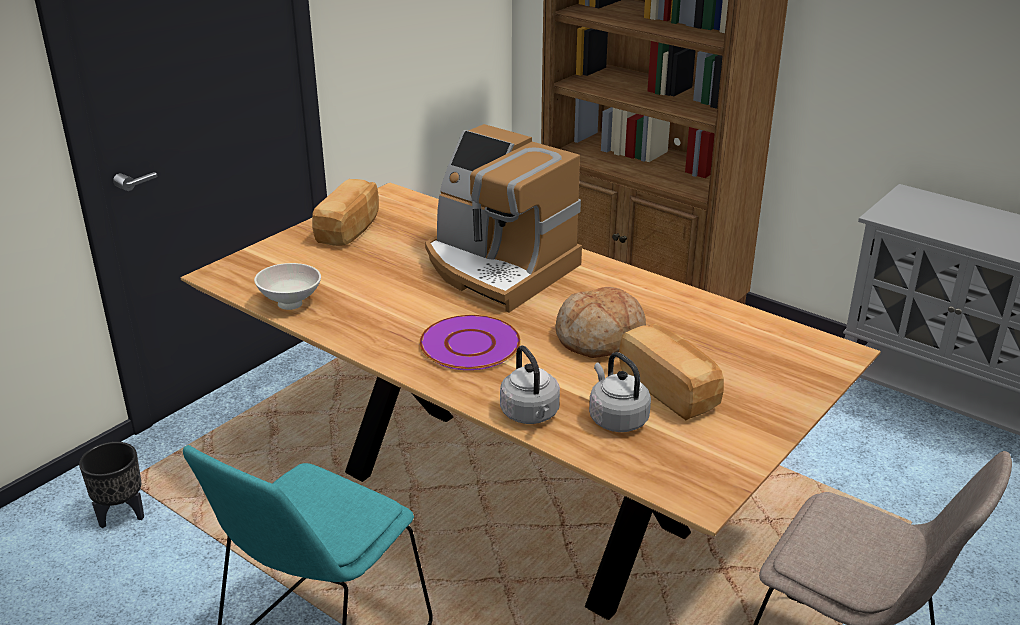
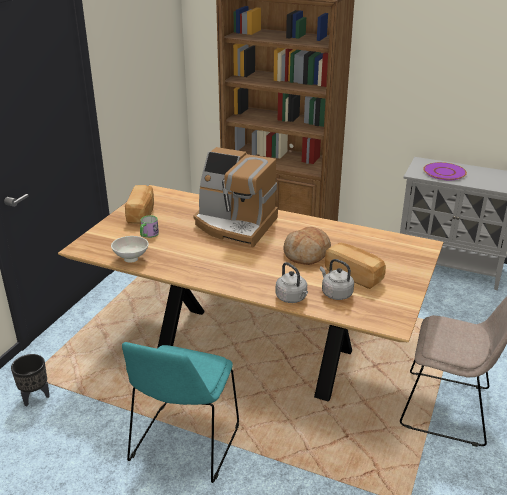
camera: 15 degrees left, 0 degrees up
purple plate [419,315,521,370] -> purple plate moved to [423,162,467,180]
none -> mug [140,215,159,238]

